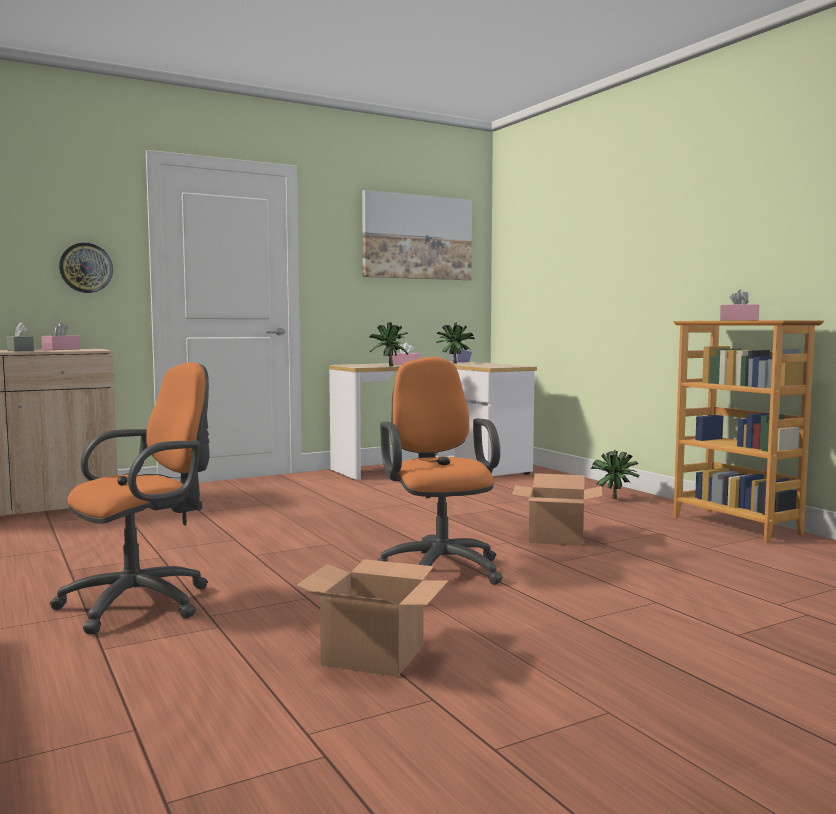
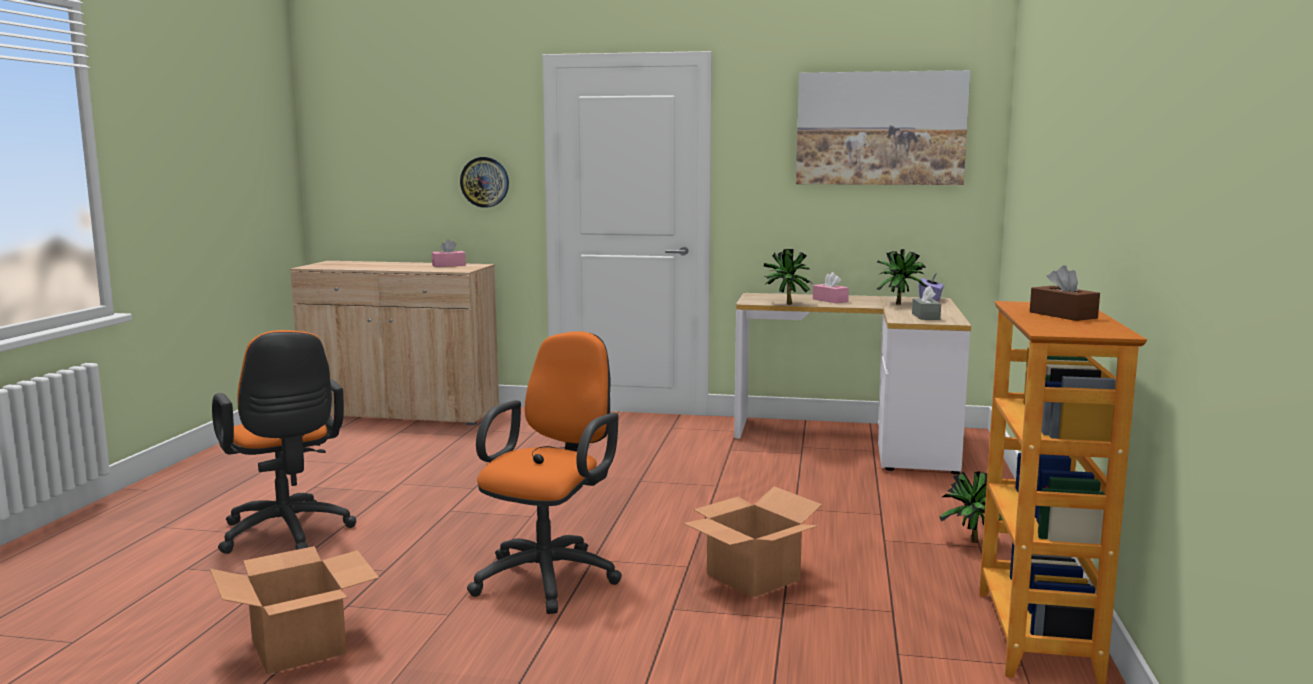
camera: 40 degrees right, 5 degrees up
grey tissue box [7,322,34,351] -> grey tissue box moved to [912,286,941,320]
orange office chair [50,362,210,634] -> orange office chair turned 60 degrees clockwise [212,330,356,554]
pink tissue box [720,289,760,321] -> brown tissue box [1030,265,1100,321]

